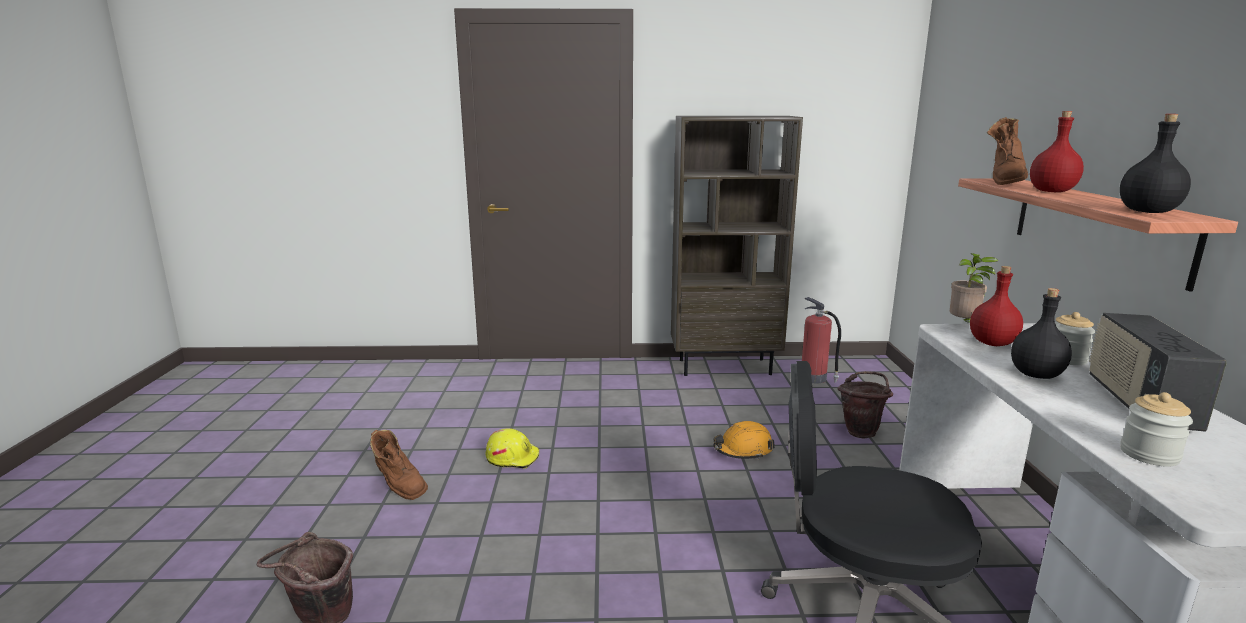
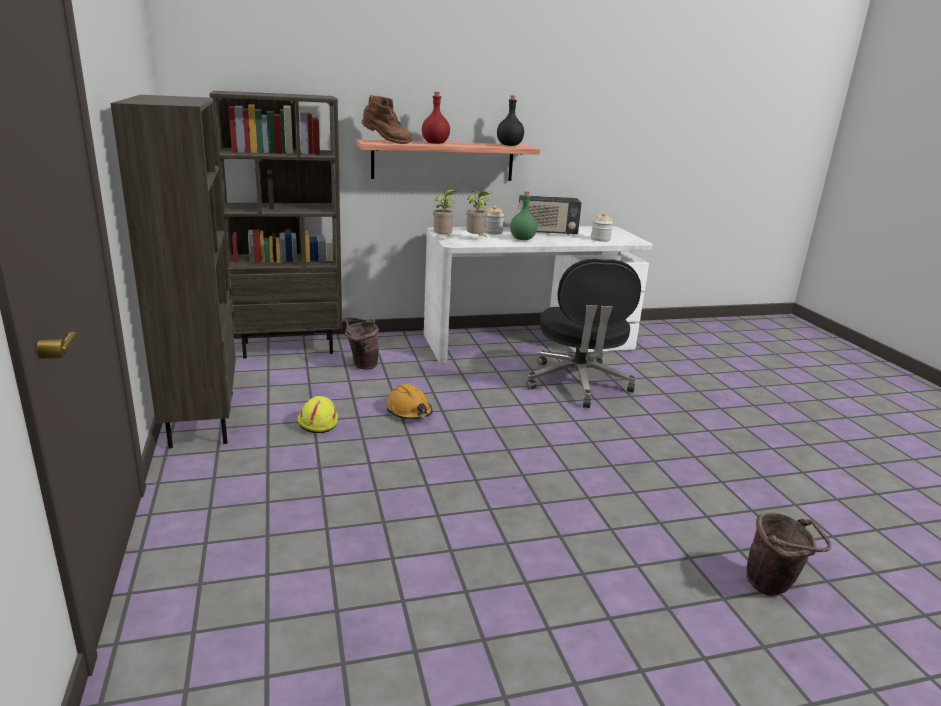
camera: 105 degrees left, 5 degrees up
brown boot [370,430,428,500] -> none
yellow hard hat [486,428,539,469] -> yellow hard hat moved to [297,396,338,433]
fire extinguisher [802,297,841,383] -> none
red bottle [970,266,1023,346] -> potted plant [466,191,492,236]
black bottle [1011,288,1072,379] -> green bottle [510,191,537,240]
none -> brown bookcase [209,91,342,359]

